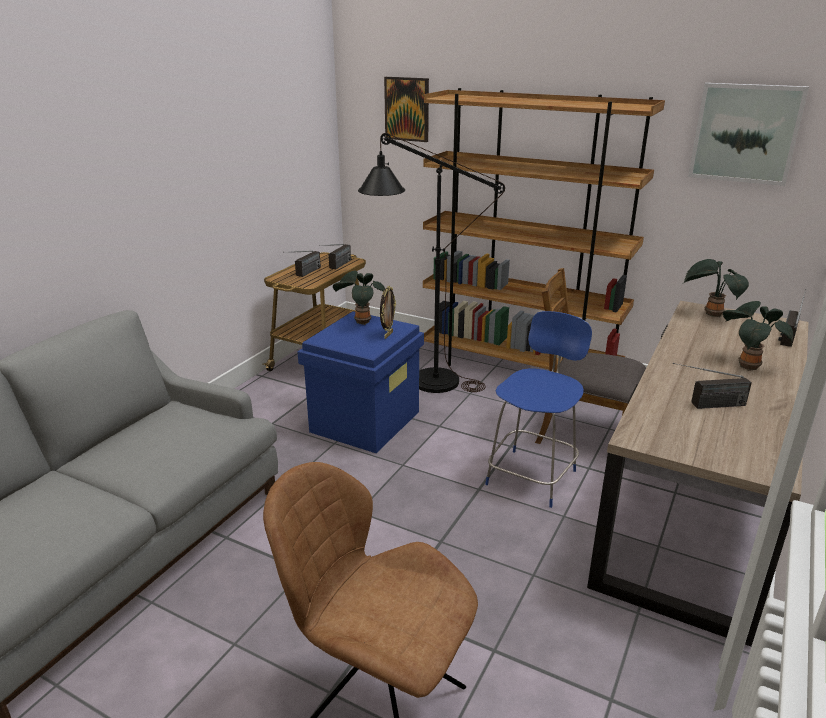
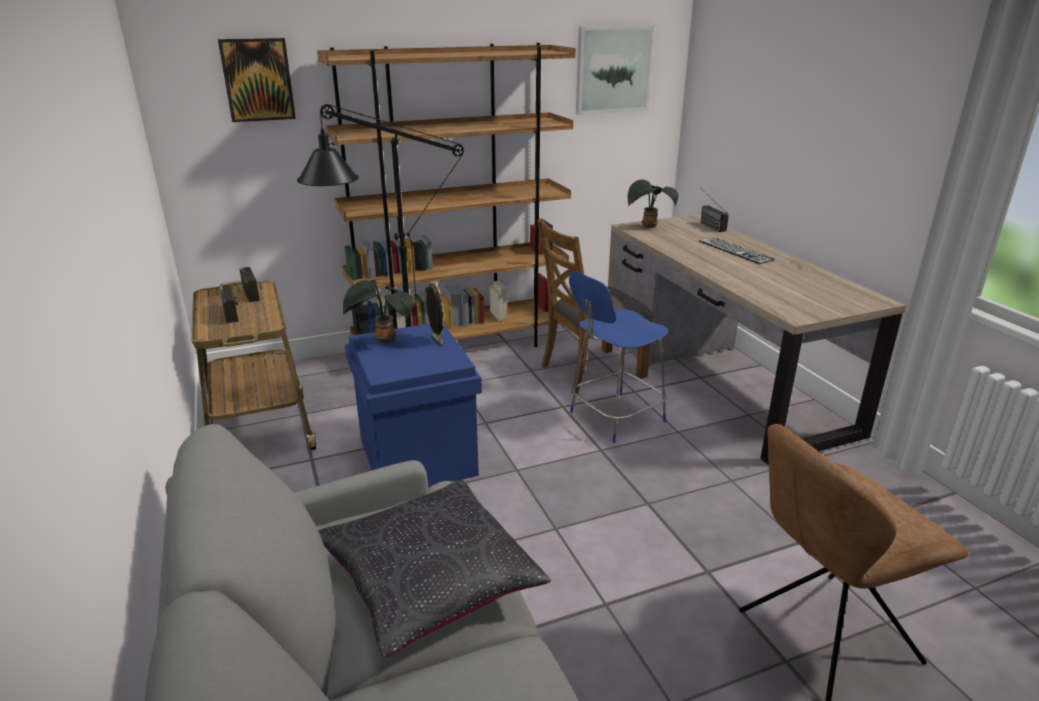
camera: 50 degrees left, 0 degrees up
blue chair [485,311,592,508] -> blue chair turned 105 degrees counterclockwise [569,271,669,443]
radio [673,363,752,409] -> none
potted plant [723,301,793,371] -> keyboard [699,237,776,264]
none -> black pillow [318,480,551,658]

